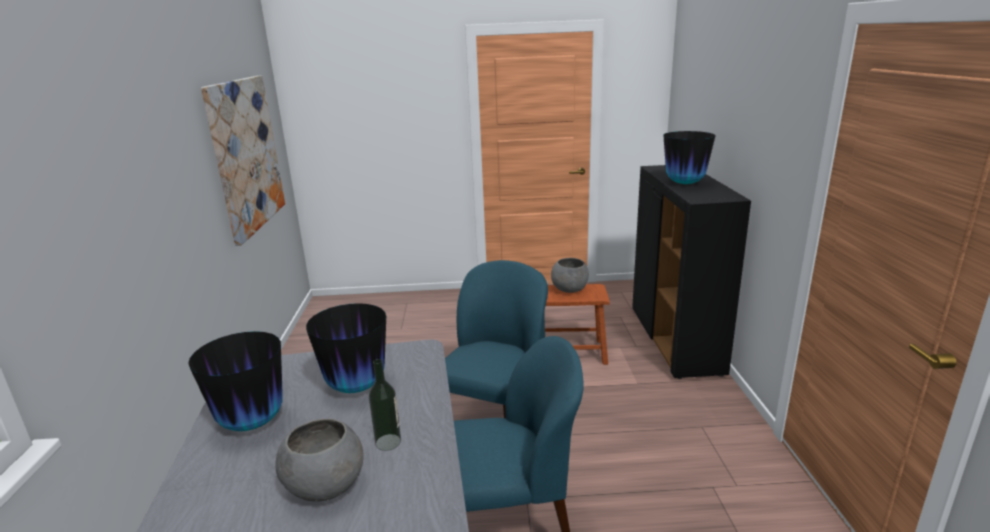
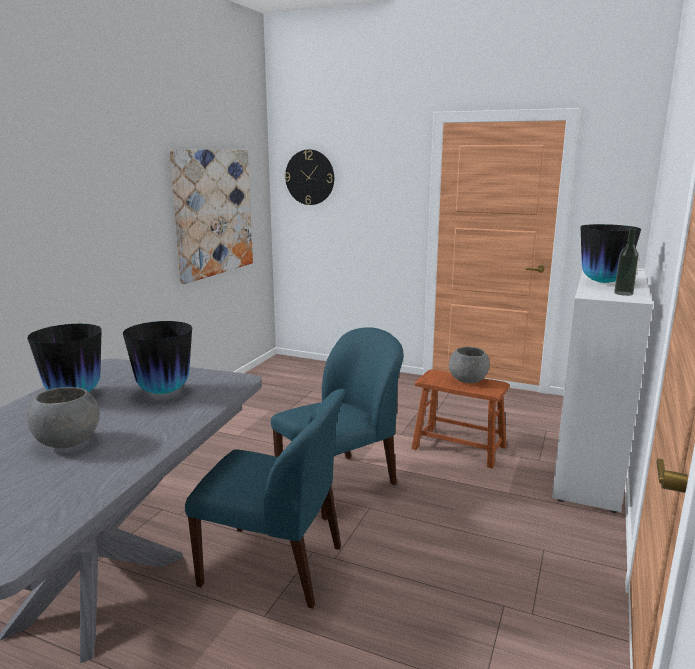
camera: 25 degrees right, 5 degrees down
bottle [369,359,401,451] -> bottle moved to [614,229,639,296]
black cabinet [632,165,751,379] -> white cabinet [552,268,653,513]
none -> wall clock [285,150,334,205]

